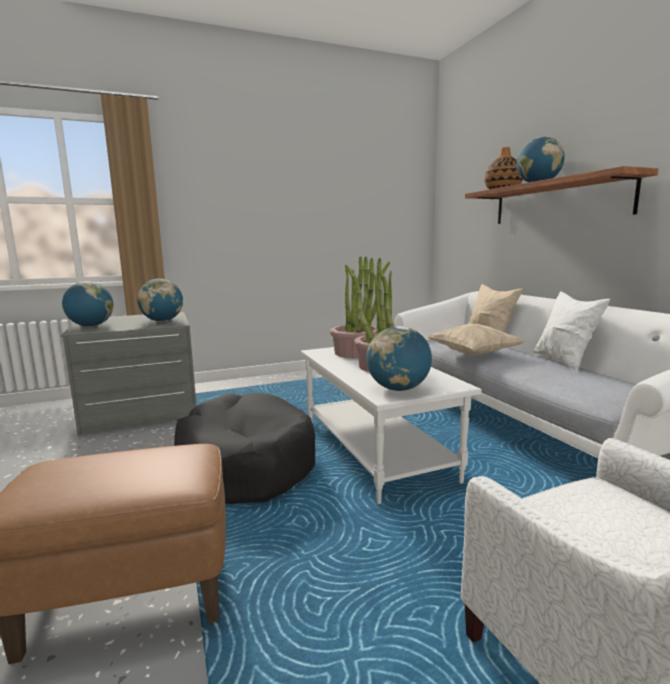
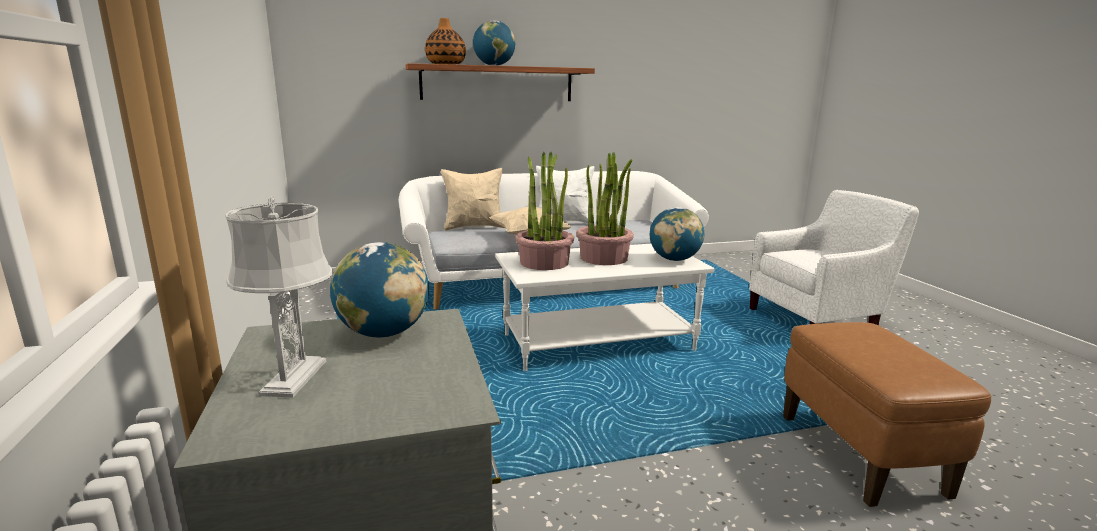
camera: 85 degrees left, 5 degrees up
globe [62,281,113,326] -> none
black dog bed [174,393,315,504] -> none
none -> grey table lamp [225,196,333,398]

